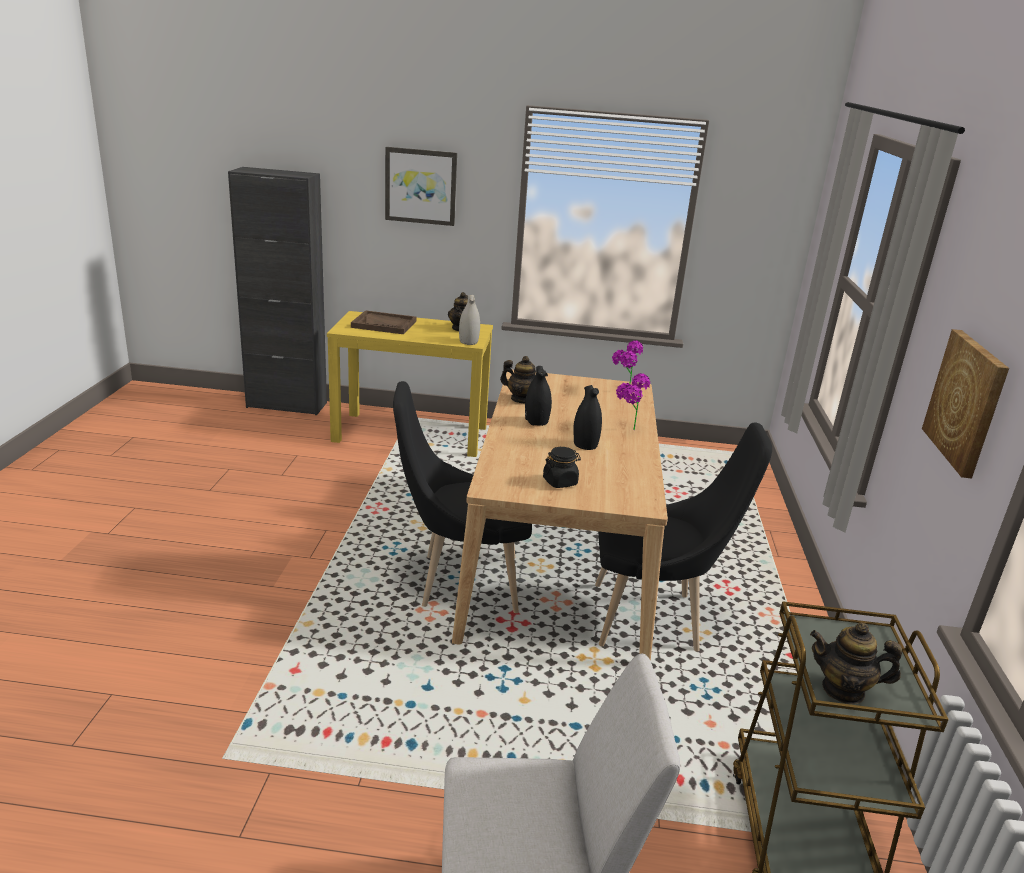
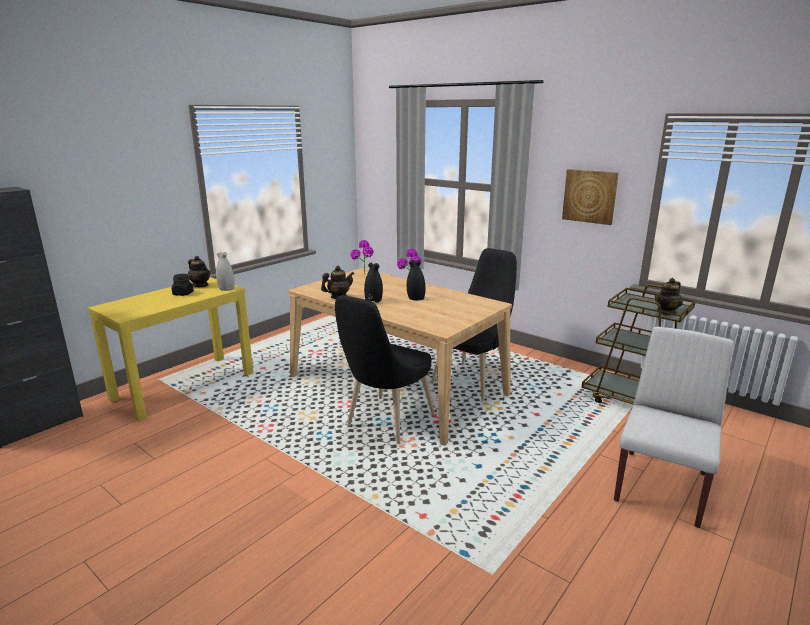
camera: 55 degrees left, 5 degrees down
brown tray [351,310,416,334] -> none
picture [385,147,457,226] -> none
black jar [543,447,581,488] -> black jar moved to [172,274,194,296]

